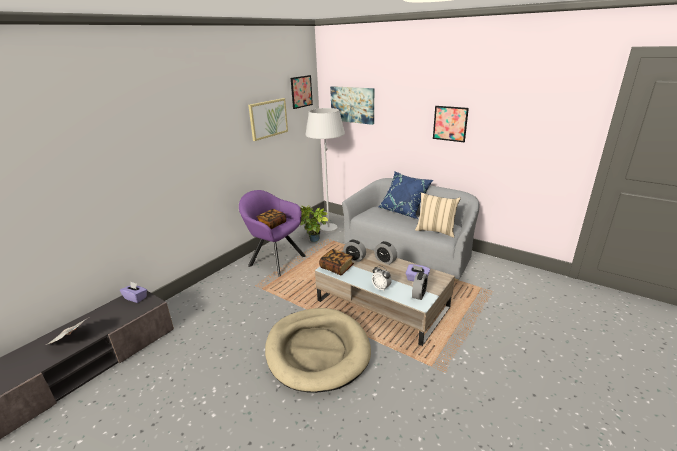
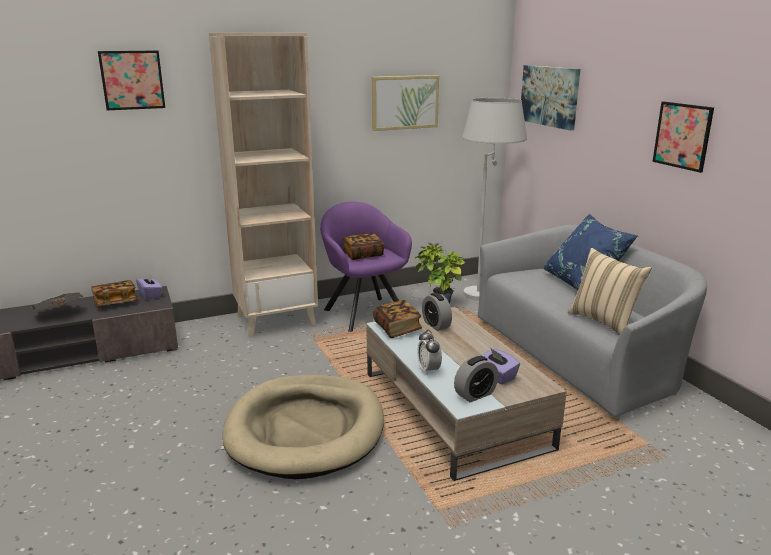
camera: 30 degrees right, 5 degrees down
picture [291,75,313,109] -> picture moved to [98,51,165,110]
alarm clock [374,241,397,265] -> none
none -> book [91,280,137,306]
none -> beige bookcase [209,33,318,338]

